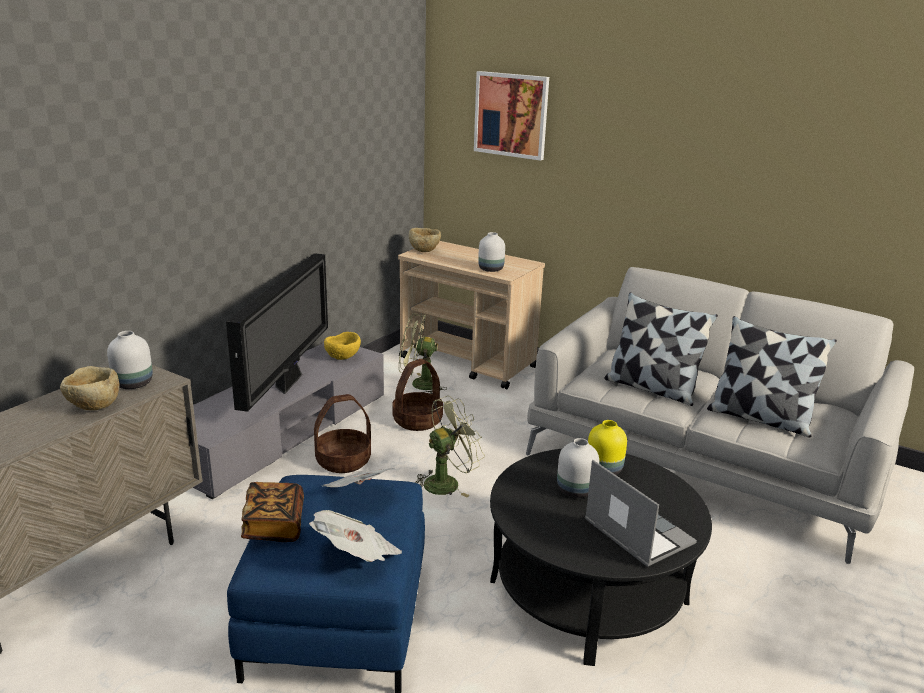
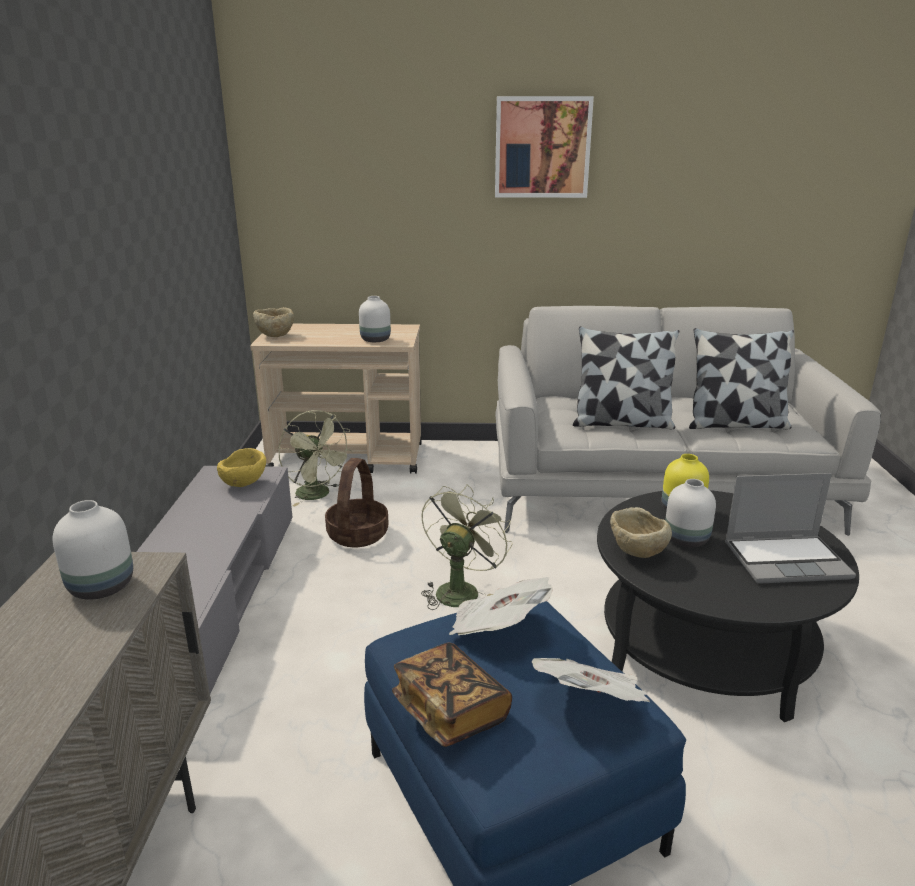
camera: 30 degrees left, 0 degrees up
beige bowl [60,366,120,410] -> beige bowl moved to [610,507,672,558]
television [226,253,328,412] -> none
basket [314,394,371,473] -> none
green fan [399,313,447,394] -> green fan turned 105 degrees counterclockwise [278,410,353,507]
picture [474,71,549,161] -> picture moved to [495,96,594,198]
laptop [585,460,697,567] -> laptop turned 150 degrees clockwise [725,473,856,584]

